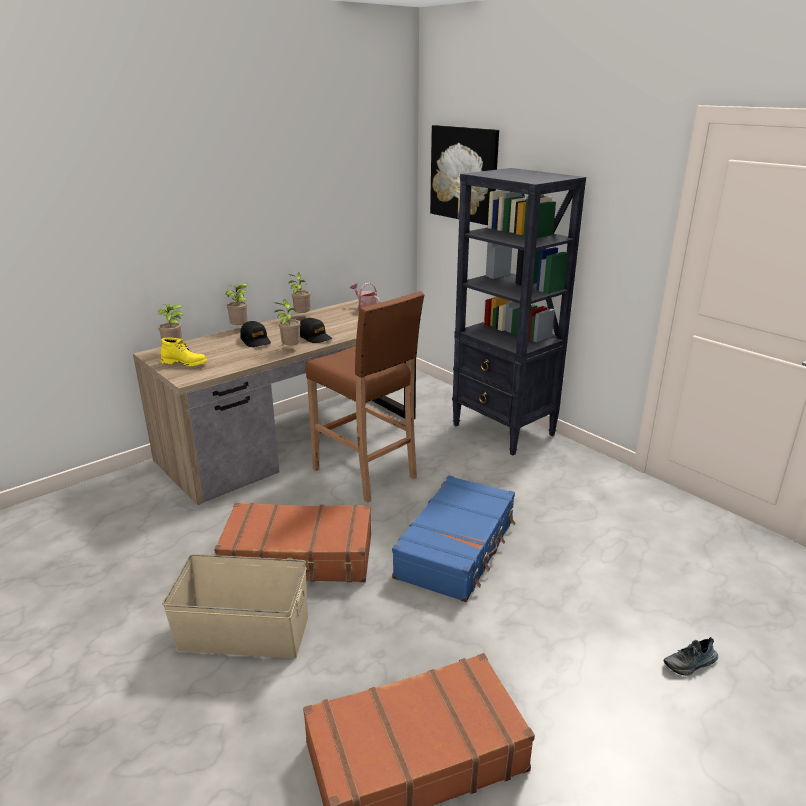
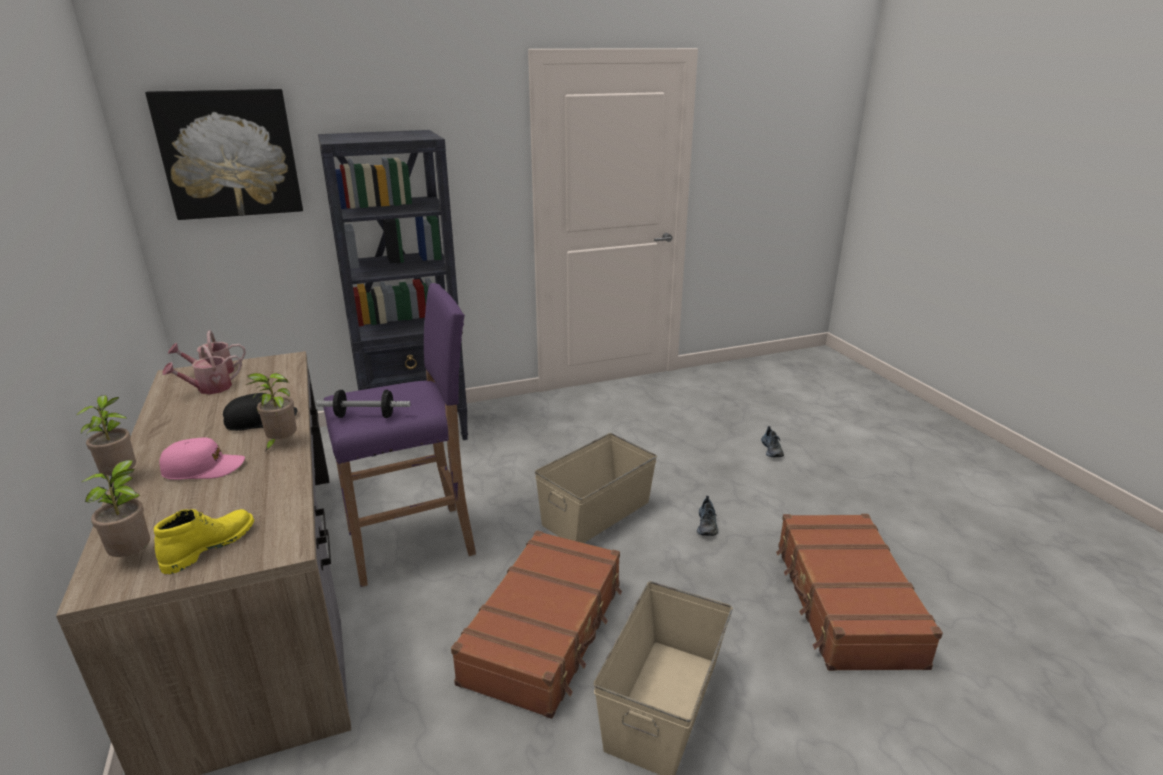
camera: 70 degrees left, 0 degrees up
black cap [240,321,271,347] -> pink cap [159,438,245,480]
potted plant [288,272,311,313] -> none
brown stool [305,291,424,503] -> purple stool [324,283,476,587]
blue suitcase [392,476,515,602] -> beige storage box [535,433,657,543]
none -> watering can [162,345,242,394]
none -> dumbbell [316,390,410,418]
none -> shoe [697,496,718,536]

